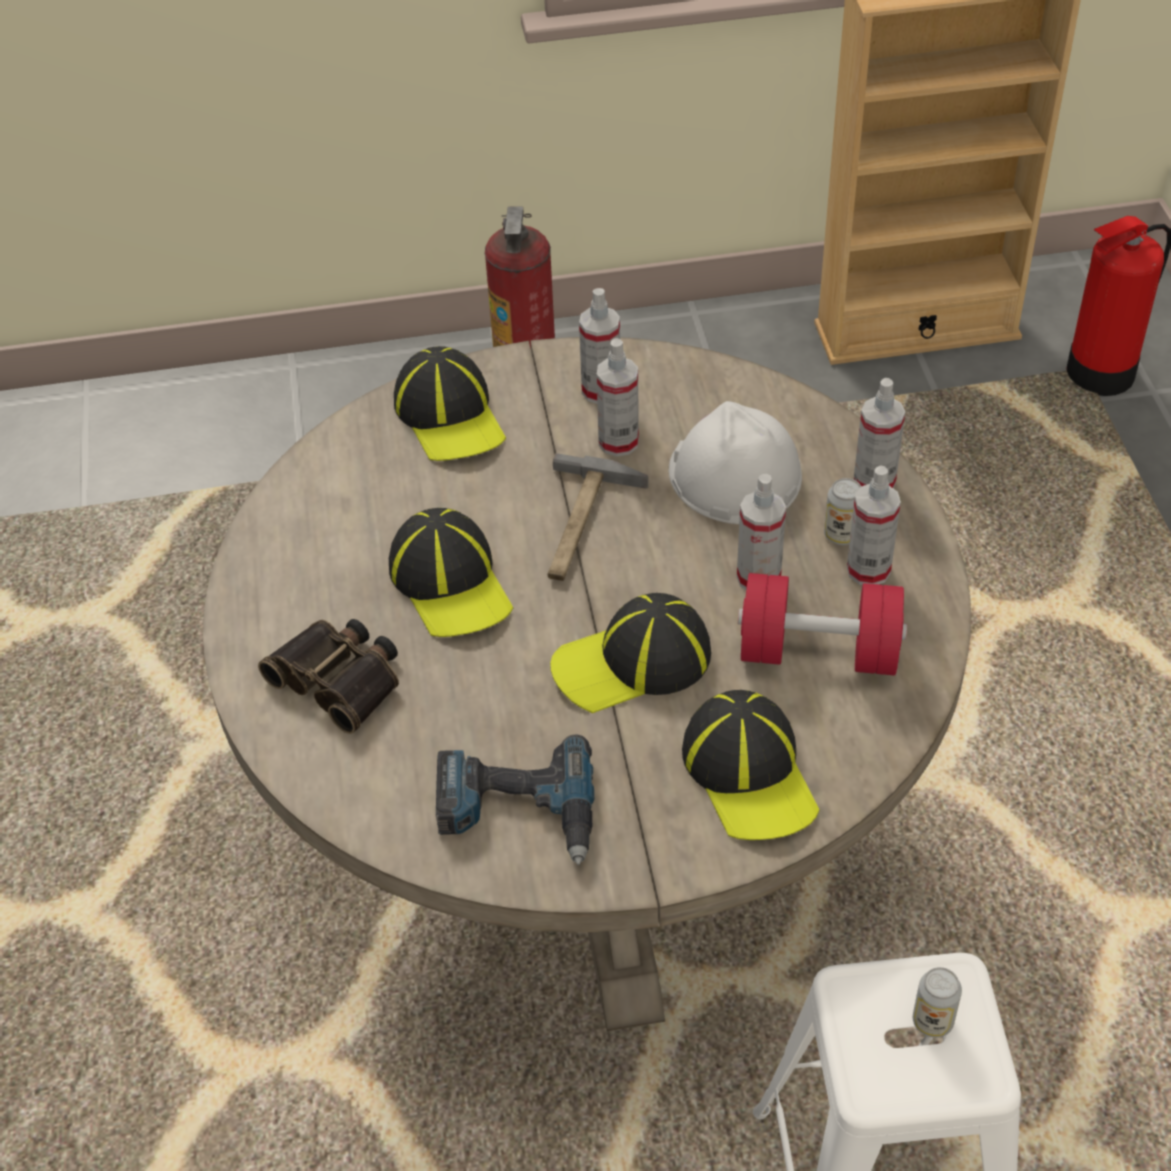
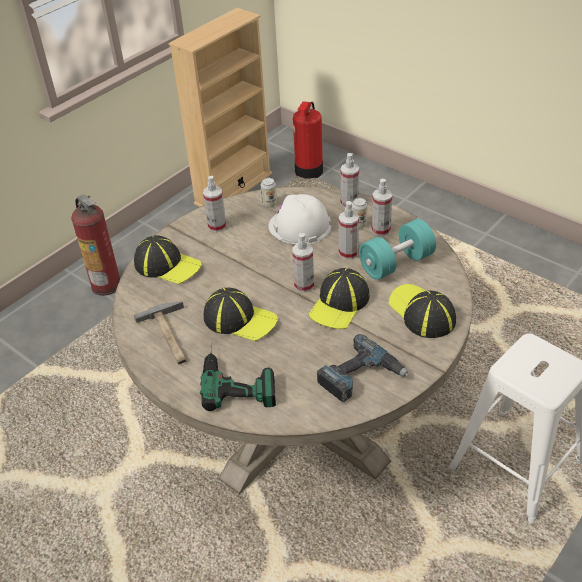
camera: 40 degrees left, 5 degrees down
binoculars [258,619,399,734] -> power drill [200,343,276,411]
hammer [548,453,648,581] -> hammer moved to [134,301,186,364]
spray bottle [597,338,639,457] -> spray bottle moved to [292,233,314,292]
cap [682,690,820,840] -> cap turned 150 degrees counterclockwise [388,284,456,338]
red dumbbell [738,573,907,675] -> turquoise dumbbell [359,219,436,280]
can [913,967,962,1038] -> can moved to [261,178,277,207]

